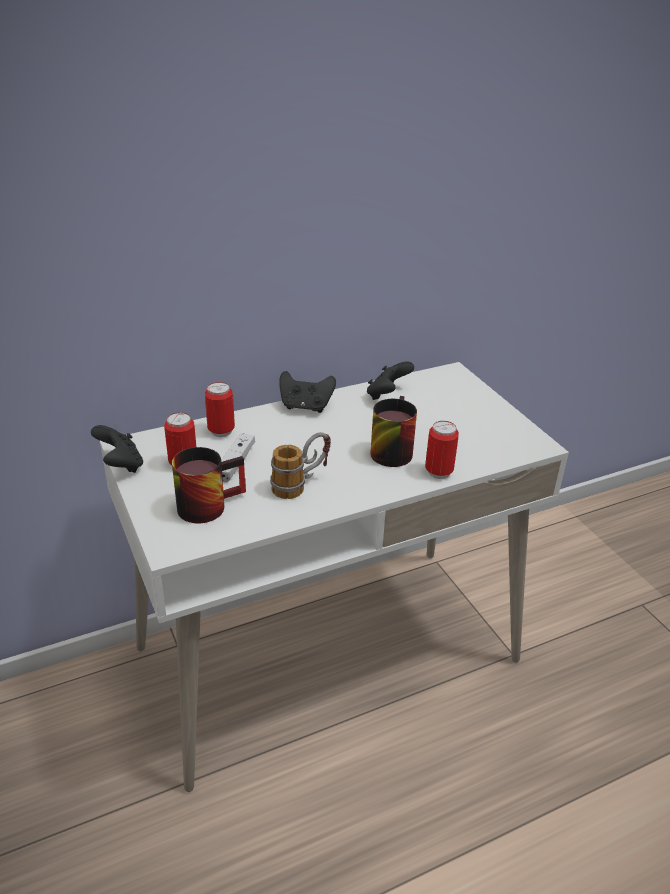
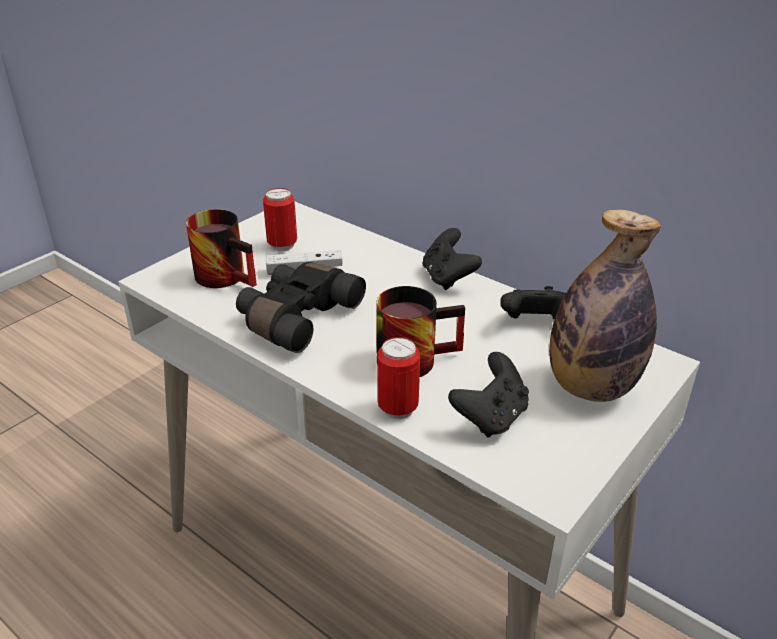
camera: 65 degrees right, 0 degrees up
black game controller [91,425,143,473] -> black game controller moved to [448,352,529,438]
can [205,382,235,437] -> none
mug [270,432,331,499] -> black binoculars [236,262,366,353]
none -> bottle [549,209,661,402]

